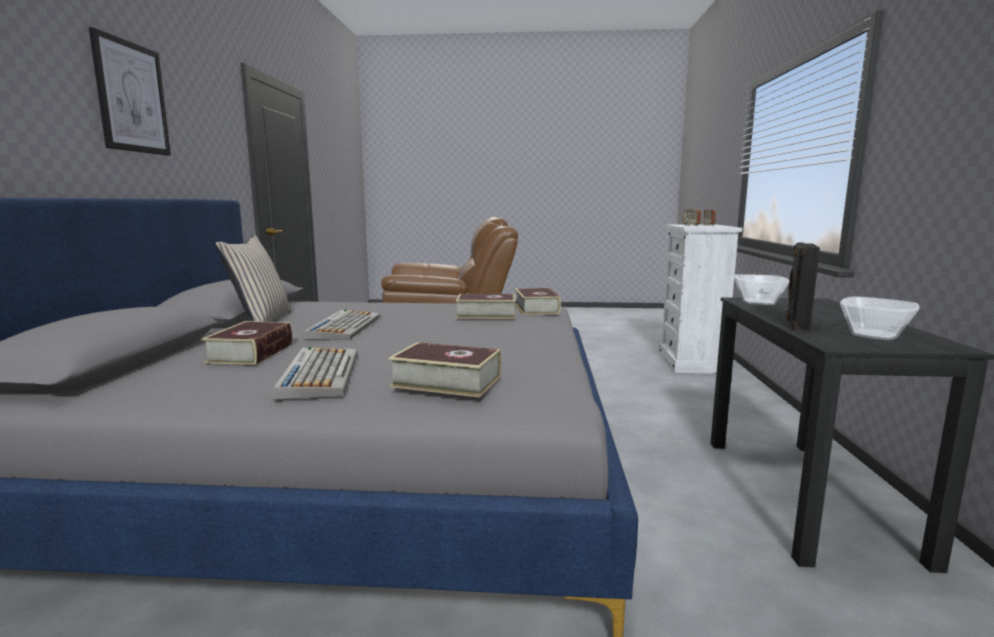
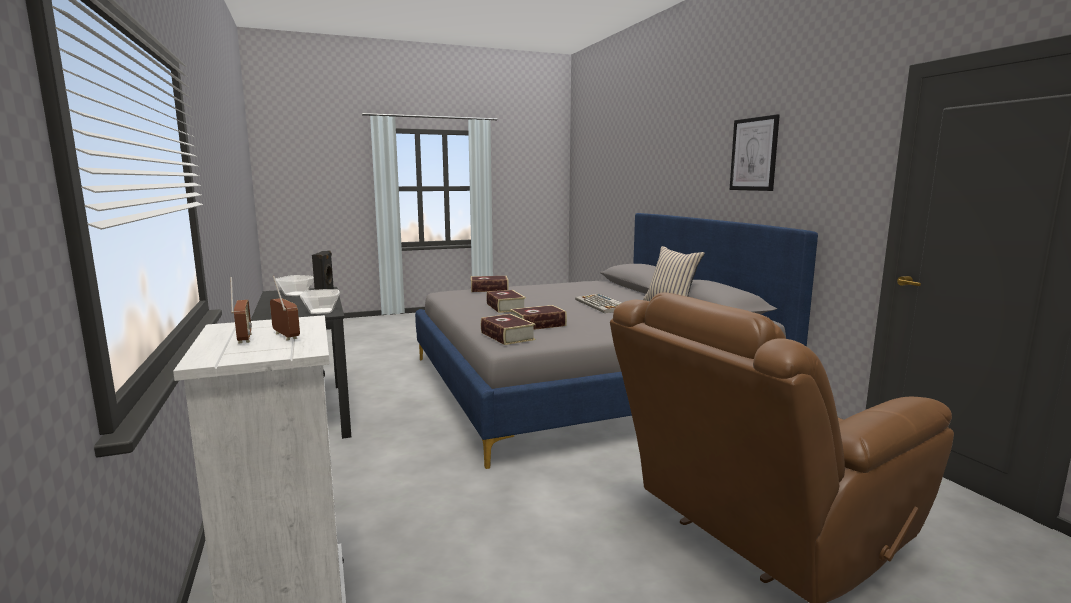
camera: 155 degrees right, 0 degrees up
book [202,321,293,365] -> book moved to [486,290,526,313]
keyboard [271,347,357,400] -> none

